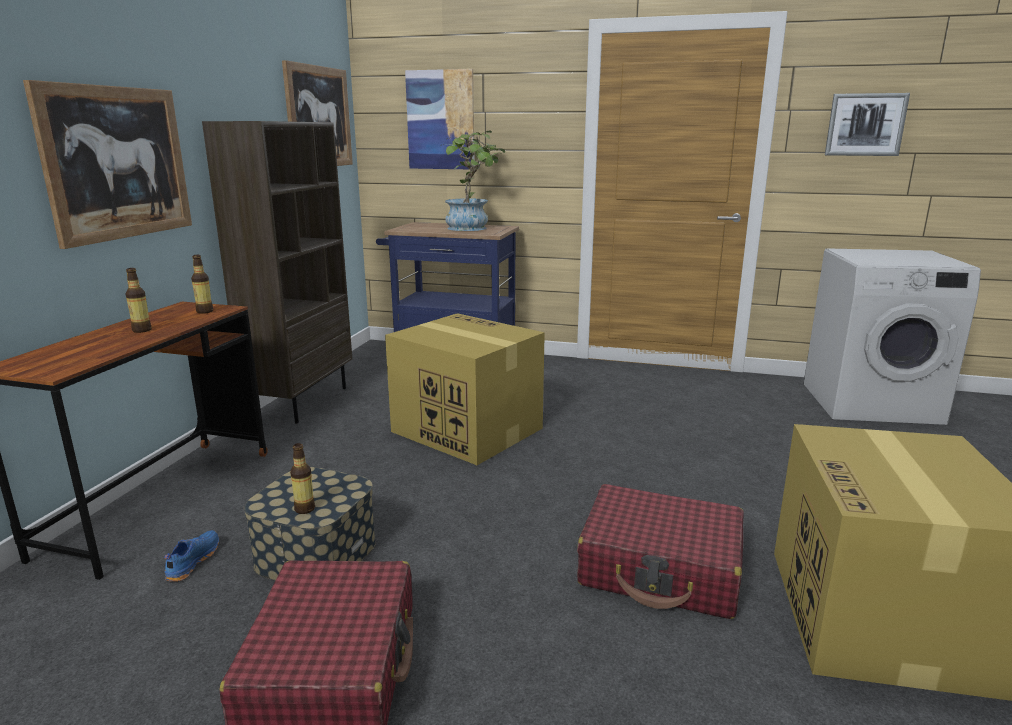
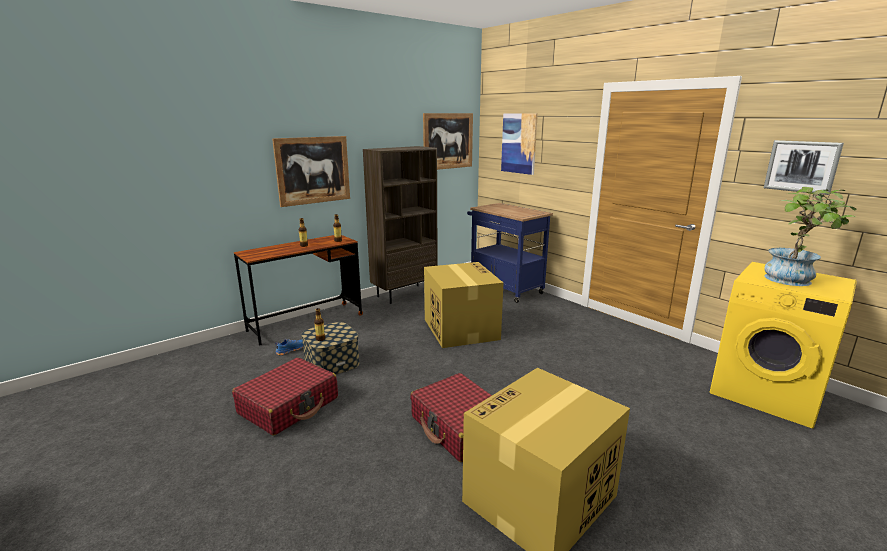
camera: 35 degrees right, 0 degrees up
potted plant [440,131,505,231] -> potted plant moved to [764,187,857,286]
white washing machine [804,248,981,425] -> yellow washing machine [709,262,857,428]

